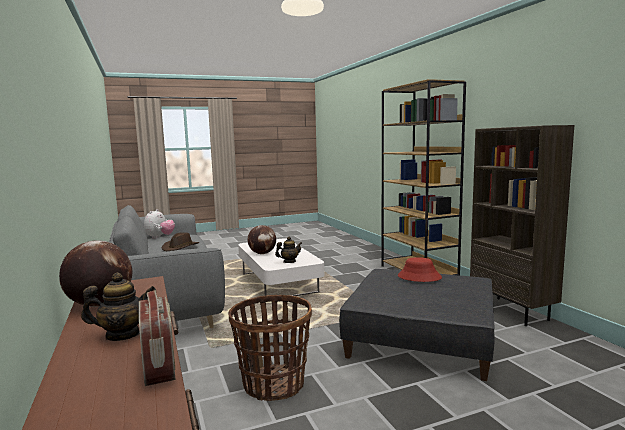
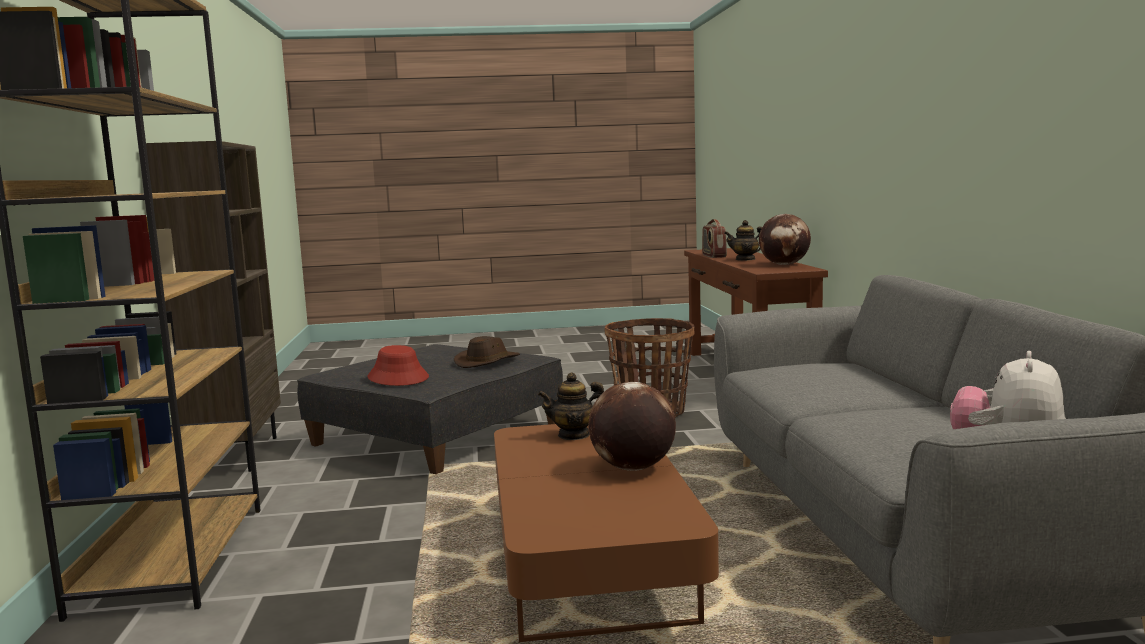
camera: 165 degrees left, 0 degrees up
brown hat [162,232,199,251] -> brown hat moved to [454,336,520,368]
white coffee table [238,239,325,296] -> brown coffee table [494,424,719,642]

